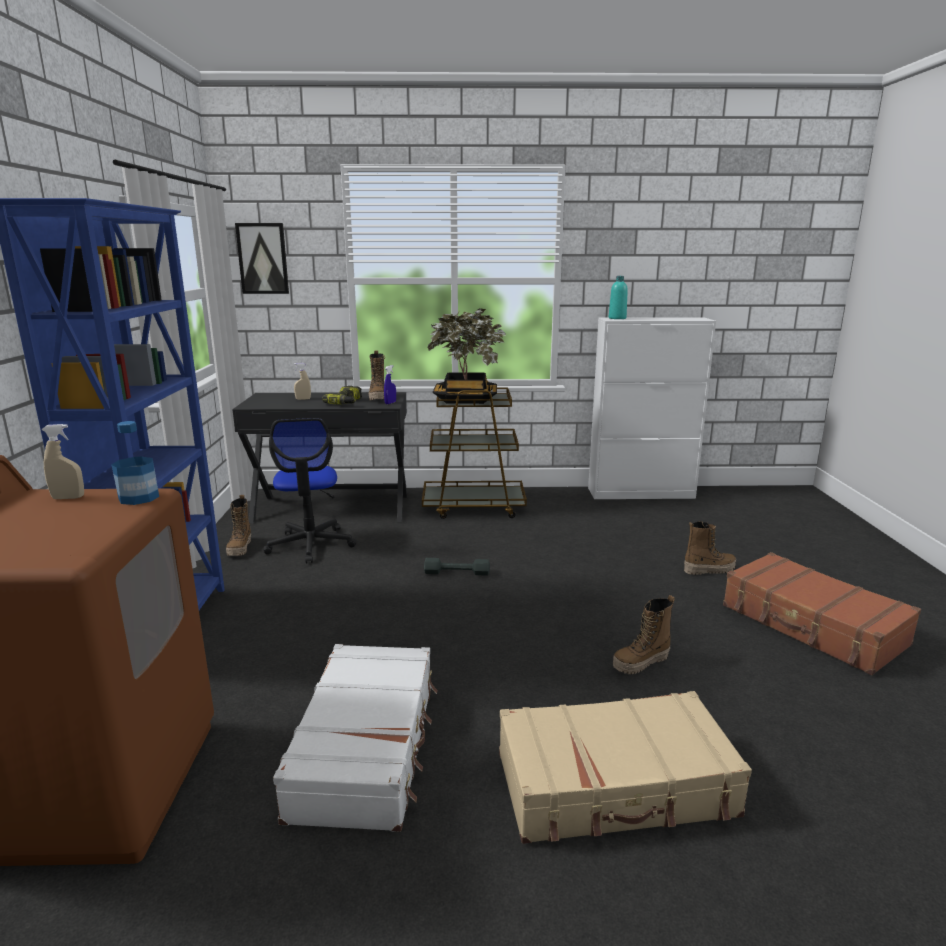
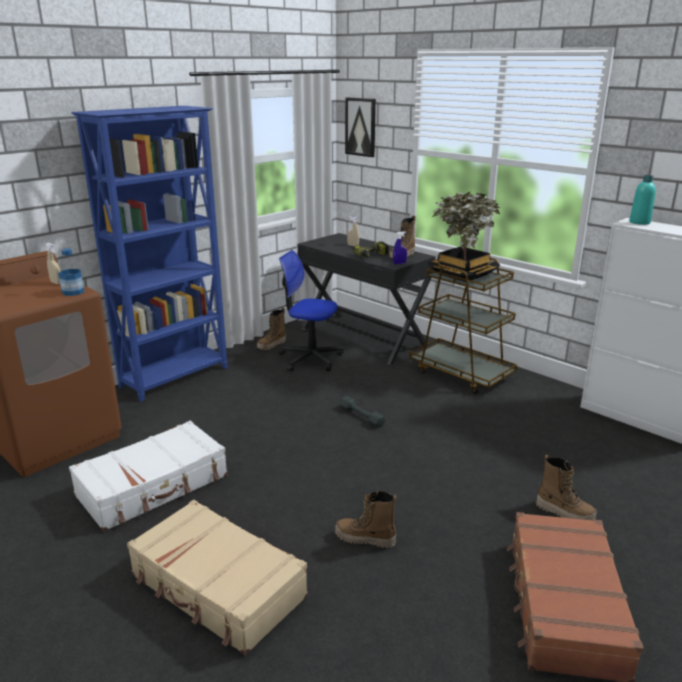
camera: 45 degrees right, 5 degrees up
office chair [263,418,356,564] -> office chair turned 75 degrees clockwise [279,250,344,372]

